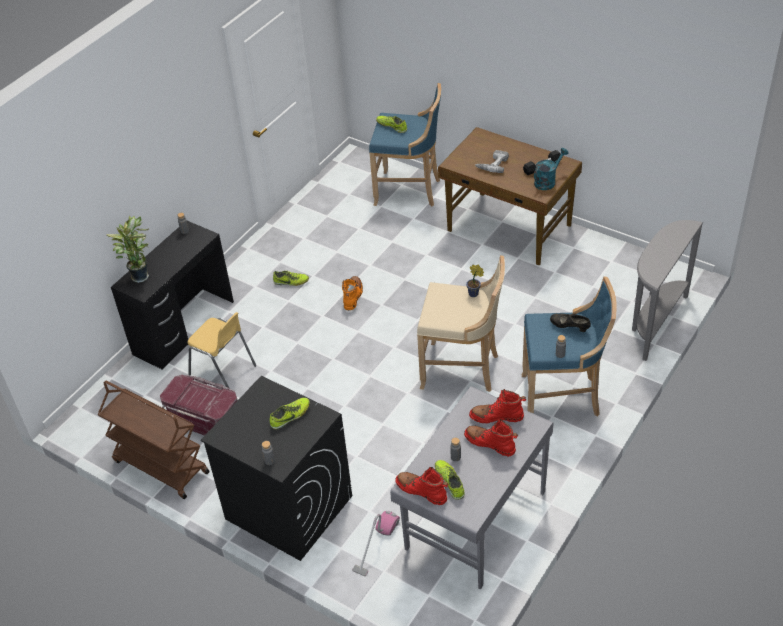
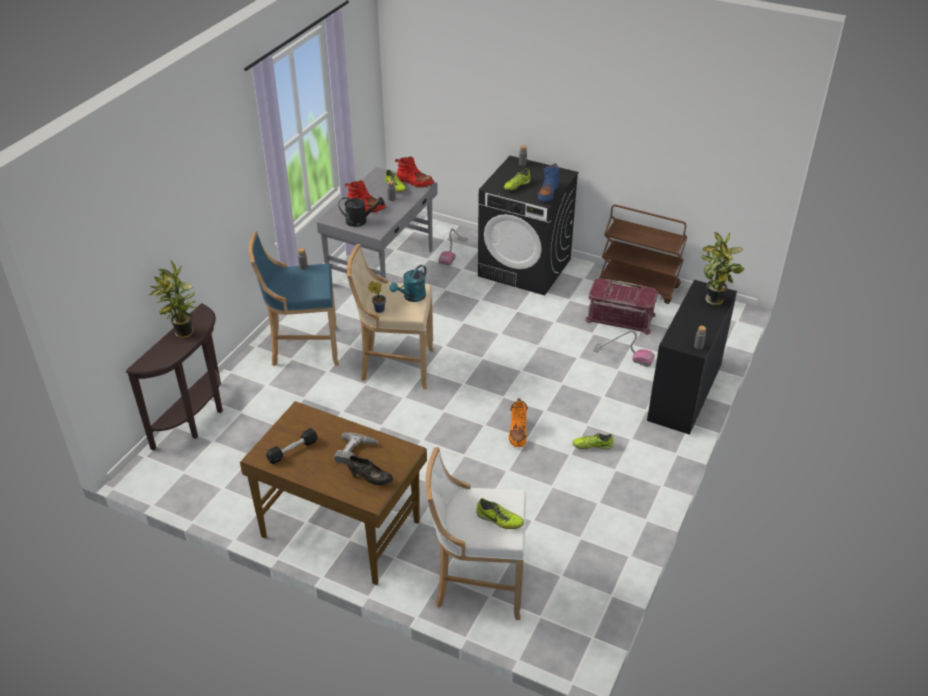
camera: 170 degrees right, 5 degrees down
yellow chair [188,312,256,388] -> vacuum cleaner [593,330,655,367]
blue stool [369,83,441,206] -> white stool [426,447,526,620]
red boot [469,389,526,423] -> black watering can [339,197,385,227]
turquoise watering can [534,148,569,190] -> turquoise watering can moved to [390,265,427,302]
black shoe [550,313,591,332] -> black shoe moved to [348,456,393,485]
grey console table [632,220,703,361] -> brown console table [126,303,223,451]
none -> potted plant [149,261,196,339]
none -> blue boot [538,163,560,201]

